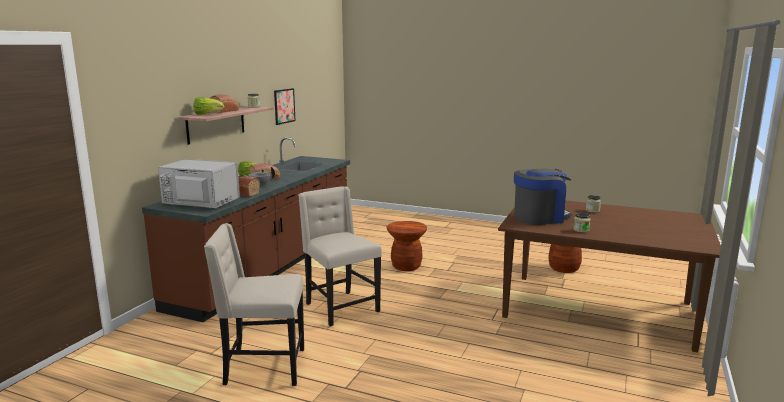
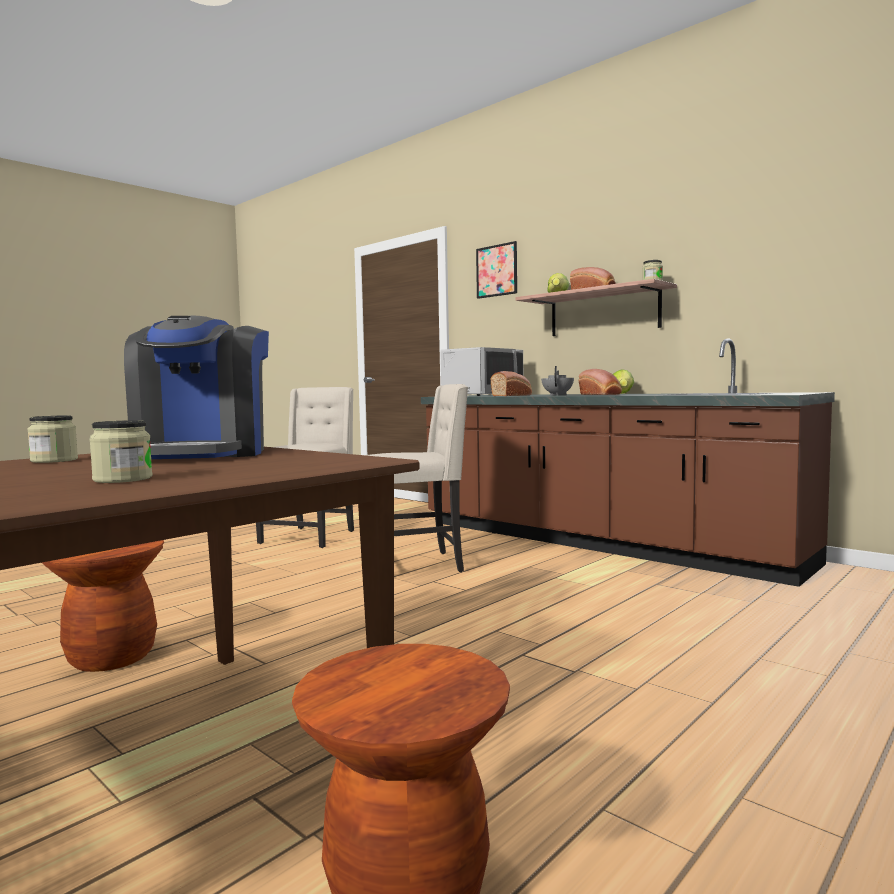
camera: 110 degrees right, 10 degrees down
picture [274,88,296,125] -> picture moved to [476,241,517,299]
brown stool [386,221,427,271] -> brown stool moved to [42,540,164,672]

